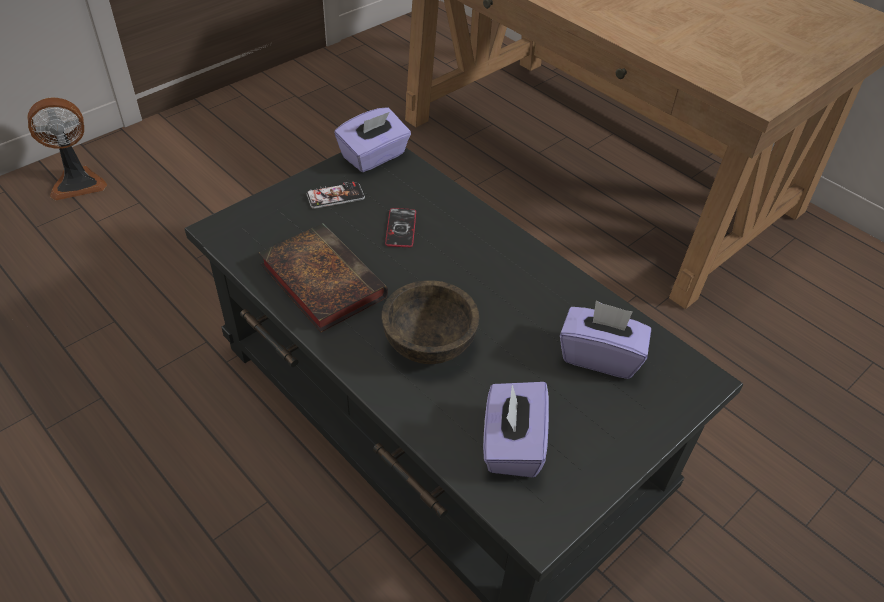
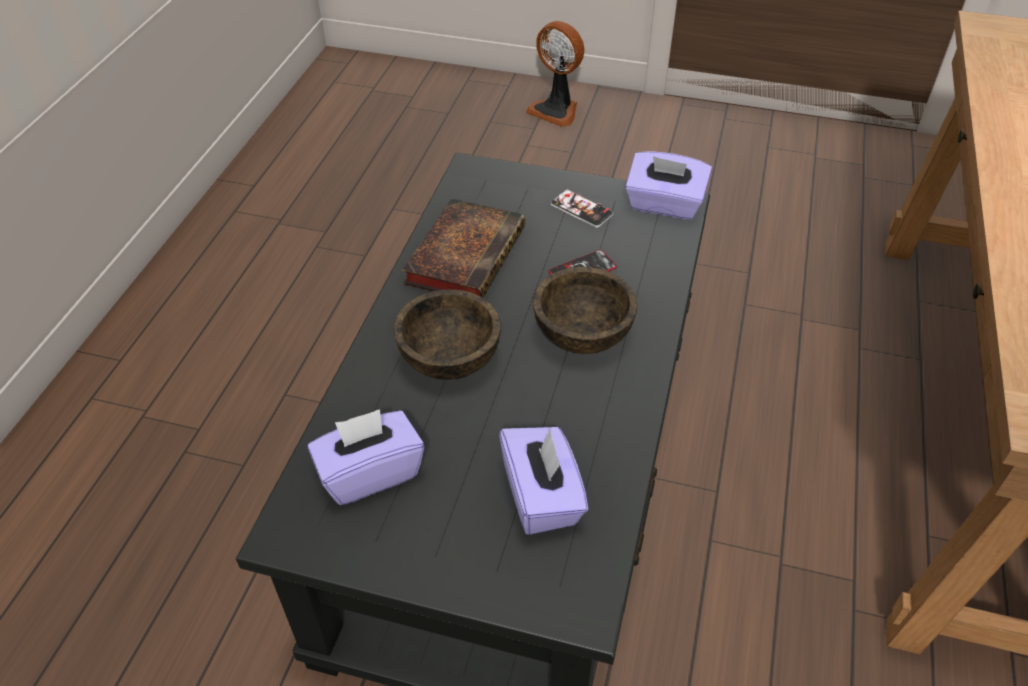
camera: 60 degrees right, 0 degrees up
none -> brown bowl [533,267,638,354]

